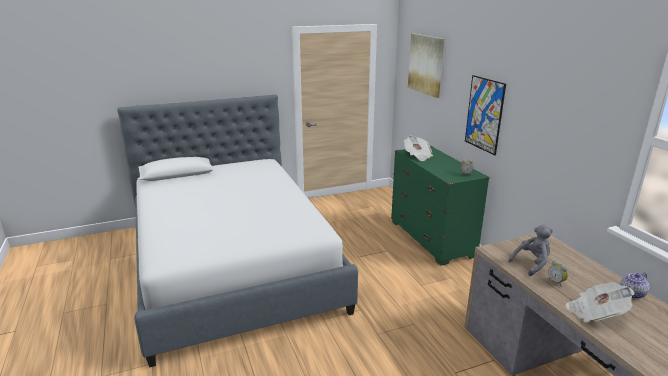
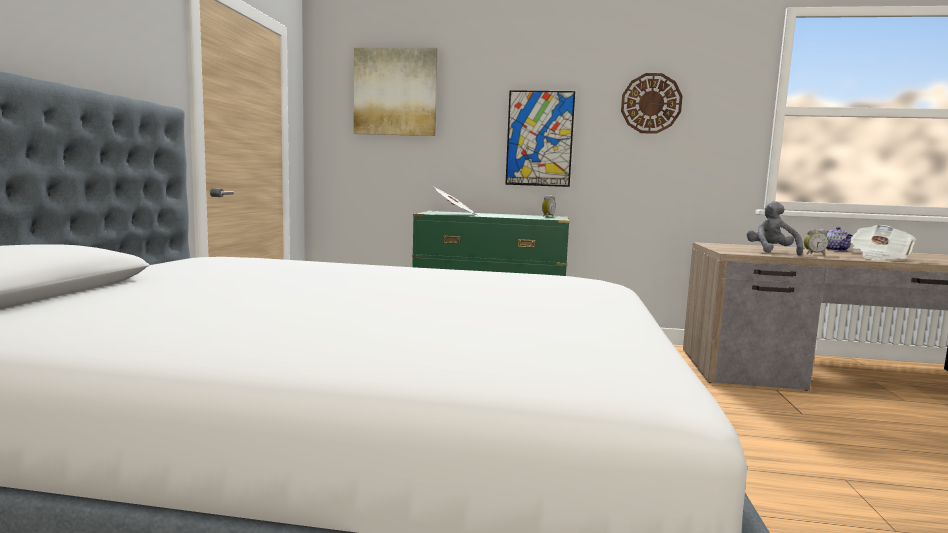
camera: 60 degrees left, 15 degrees down
none -> wall clock [621,73,683,134]

